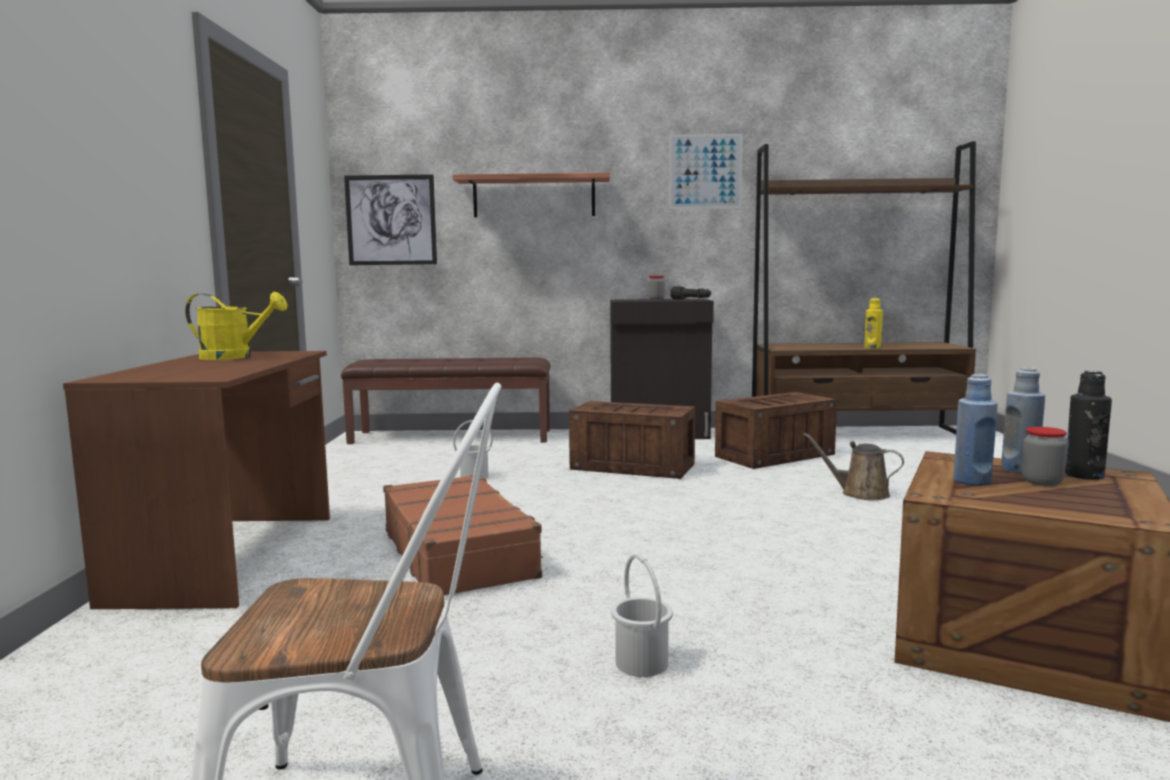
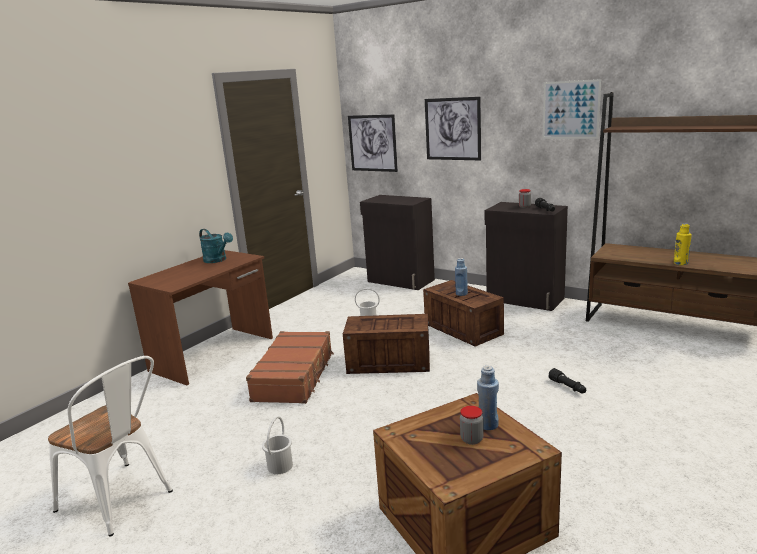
camera: 35 degrees right, 10 degrees up
yellow watering can [185,292,288,360] -> turquoise watering can [199,229,233,263]
brown bench [341,357,551,444] -> black cabinet [360,195,435,290]
shelf [452,172,610,217] -> picture [425,97,481,160]
crate [715,392,837,469] -> crate moved to [343,314,430,374]
brown watering can [803,433,904,500] -> black flashlight [549,368,586,393]
blue bottle [953,374,998,486] -> blue bottle moved to [455,258,468,296]
black bottle [1065,371,1112,480] -> none

